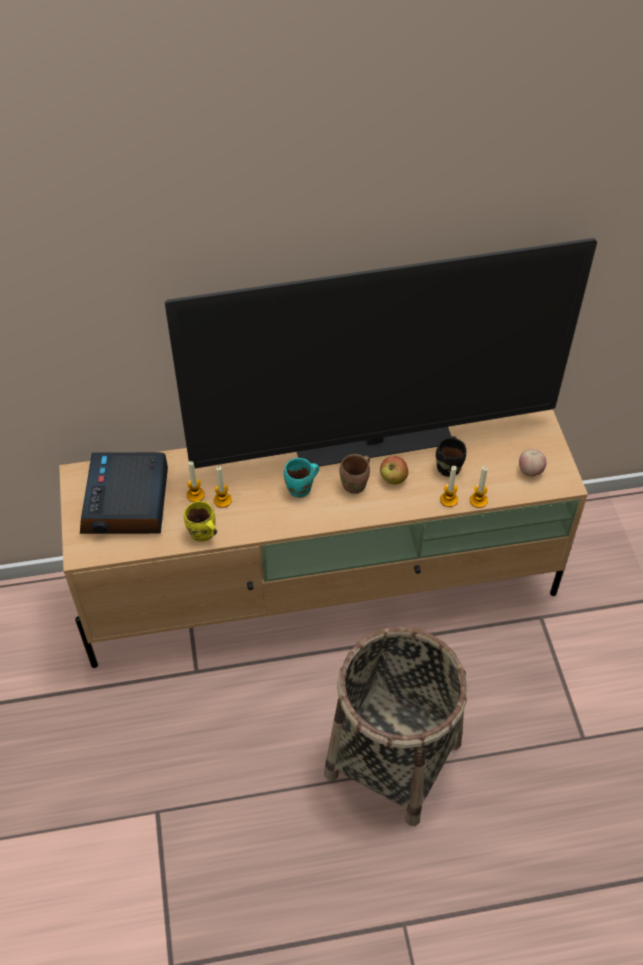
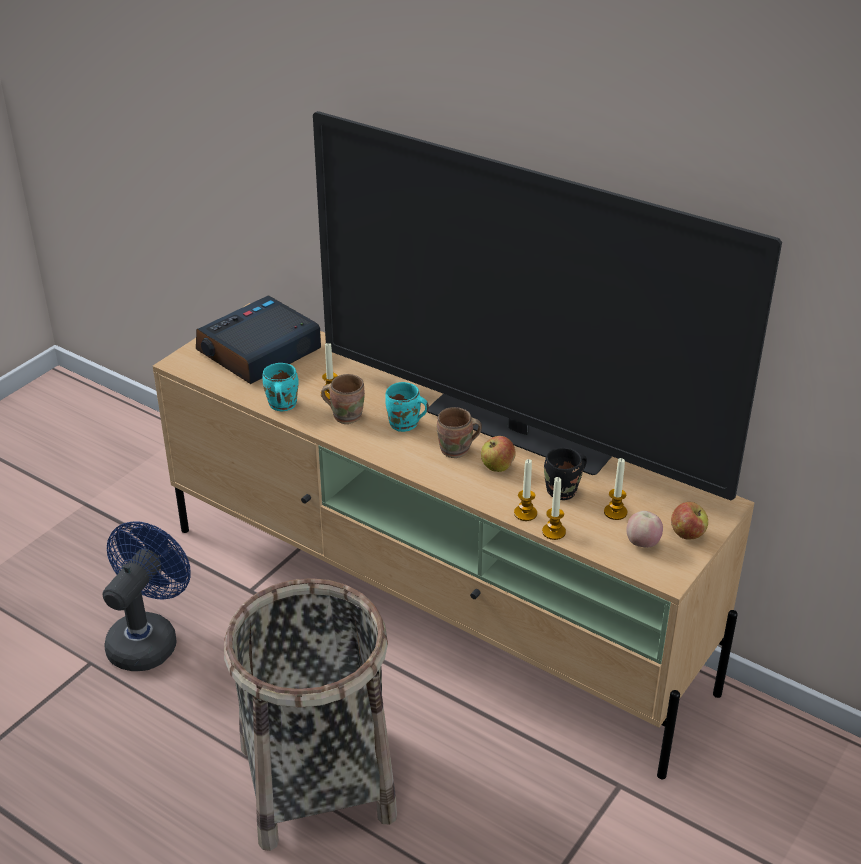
camera: 45 degrees right, 15 degrees down
yellow mug [184,501,217,542] -> turquoise mug [262,363,299,411]
candle [187,461,205,502] -> candle moved to [604,458,627,520]
none -> blue fan [102,521,191,671]
none -> brown mug [321,374,365,424]
none -> apple [671,502,708,540]

